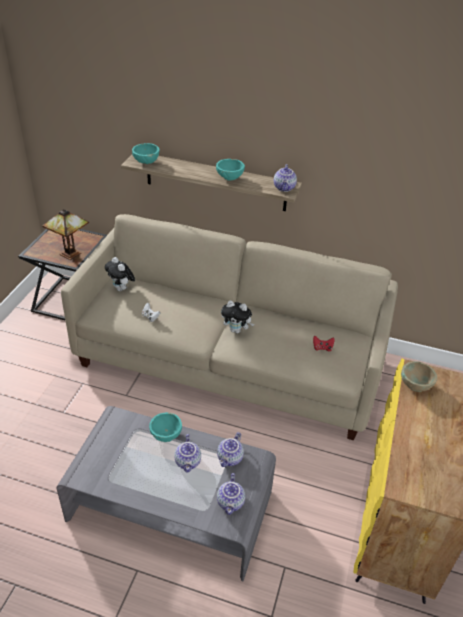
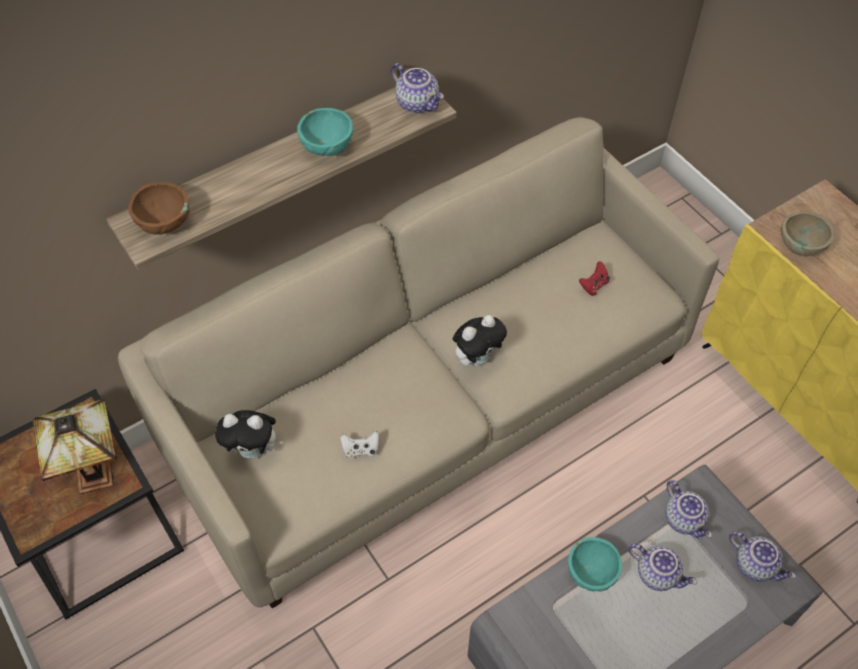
camera: 50 degrees left, 15 degrees up
turquoise bowl [132,143,159,164] -> brown bowl [128,182,190,235]

